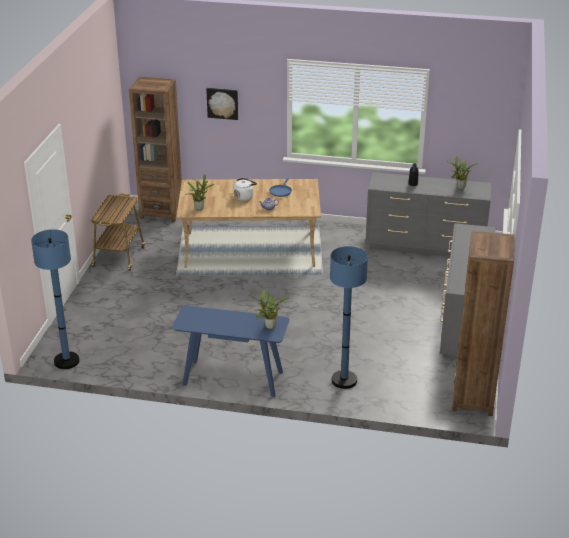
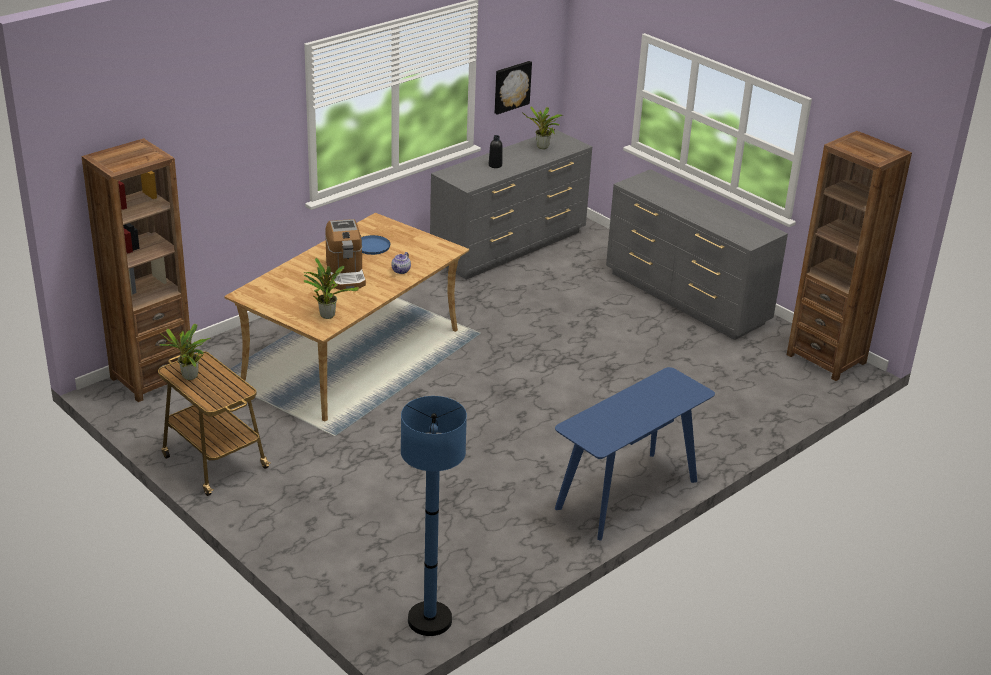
camera: 55 degrees left, 0 degrees up
picture [206,88,238,120] -> picture moved to [495,61,532,115]
white kettle [233,178,257,201] -> coffee machine [325,219,366,290]
potted plant [252,290,290,329] -> potted plant moved to [159,324,211,380]
blue floor lamp [330,246,368,389] -> none

